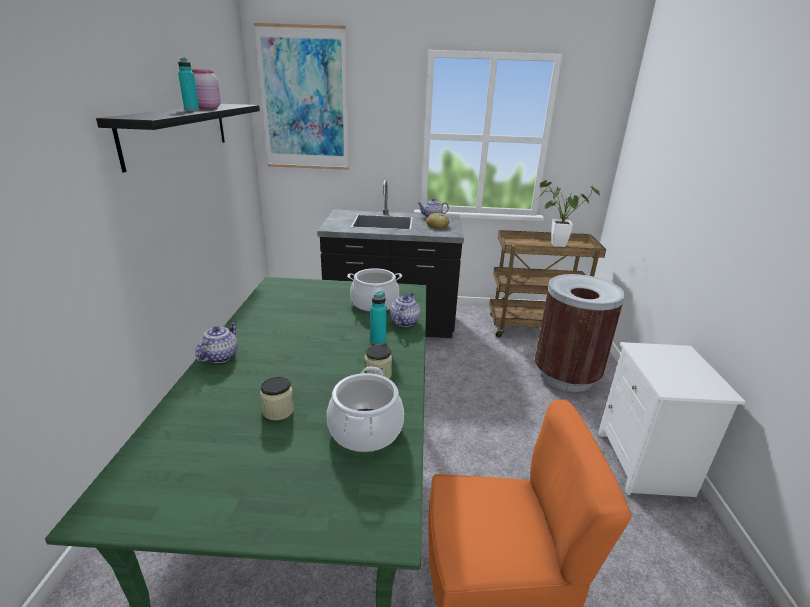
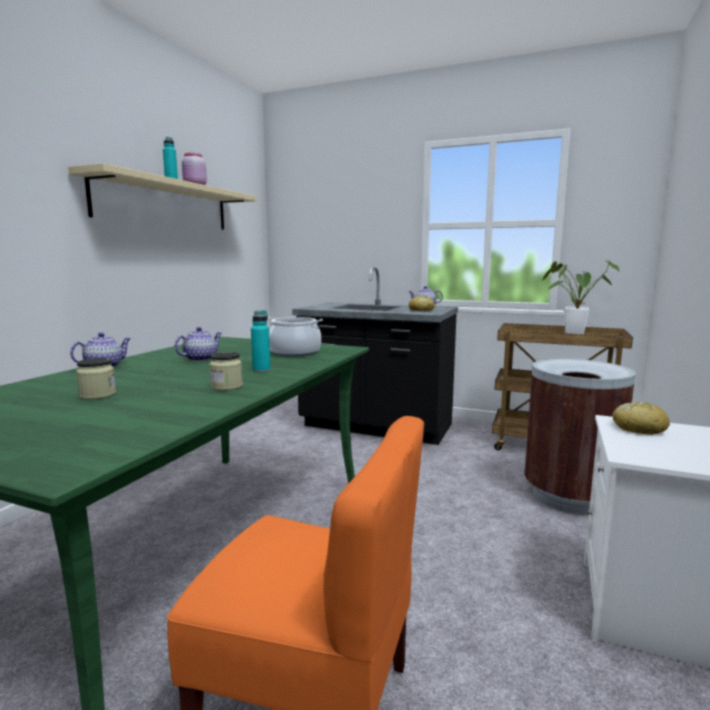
camera: 20 degrees right, 15 degrees down
black shelf [96,104,260,173] -> beige shelf [68,163,256,230]
picture [254,23,349,170] -> none
cooking pot [327,367,404,452] -> none
teapot [390,293,420,327] -> teapot moved to [174,327,222,361]
none -> bread [612,402,670,435]

